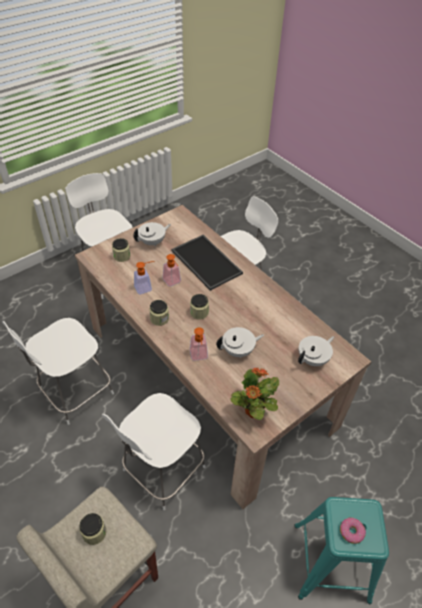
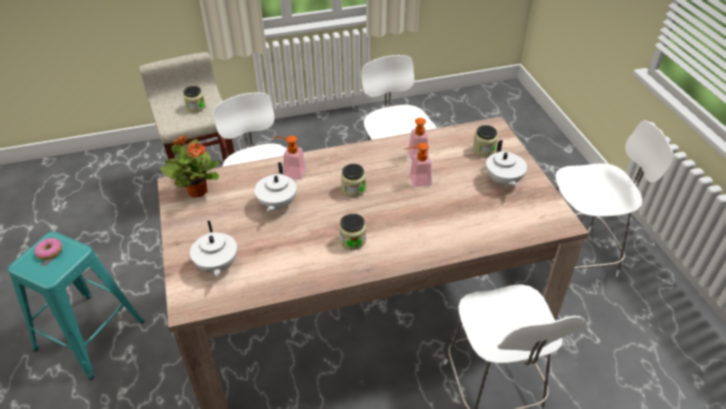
camera: 115 degrees right, 5 degrees down
jar [149,300,169,326] -> jar moved to [339,214,366,250]
tray [171,235,243,291] -> none

